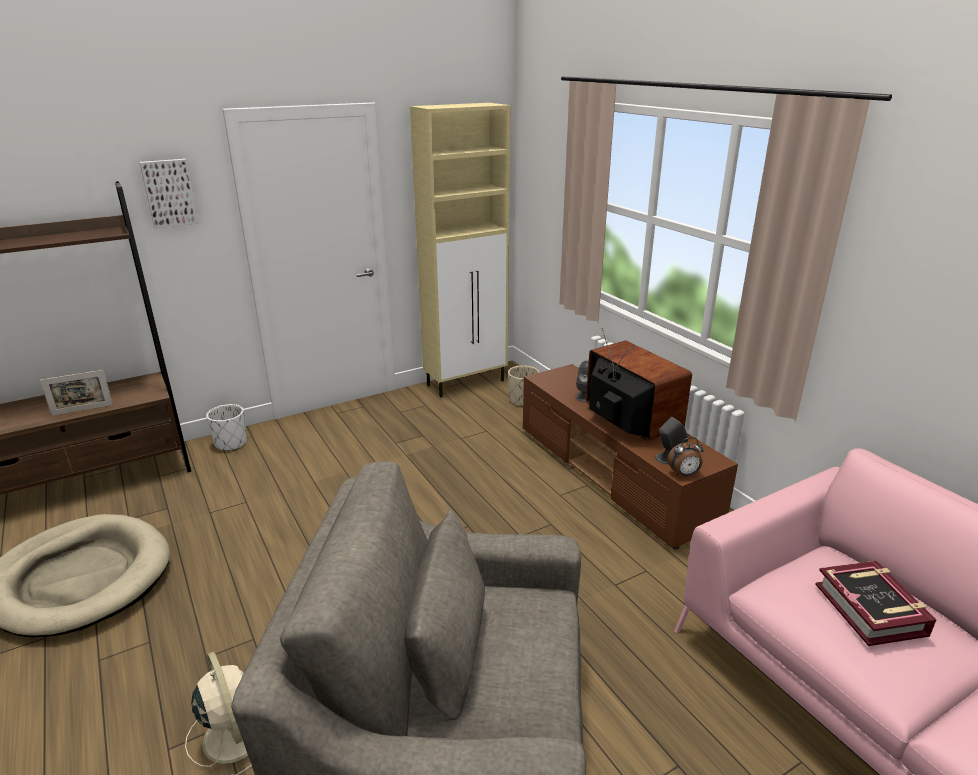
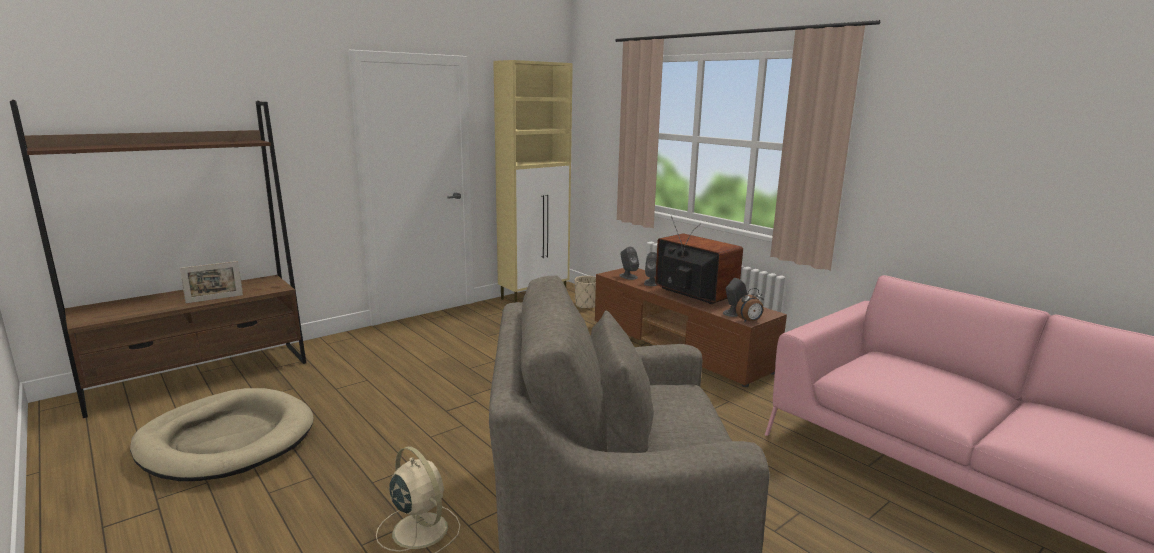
camera: 10 degrees left, 10 degrees down
picture [140,159,199,229] -> none
white planter [206,404,247,451] -> none
book [815,561,936,646] -> none
none -> grey speaker [619,247,639,280]

